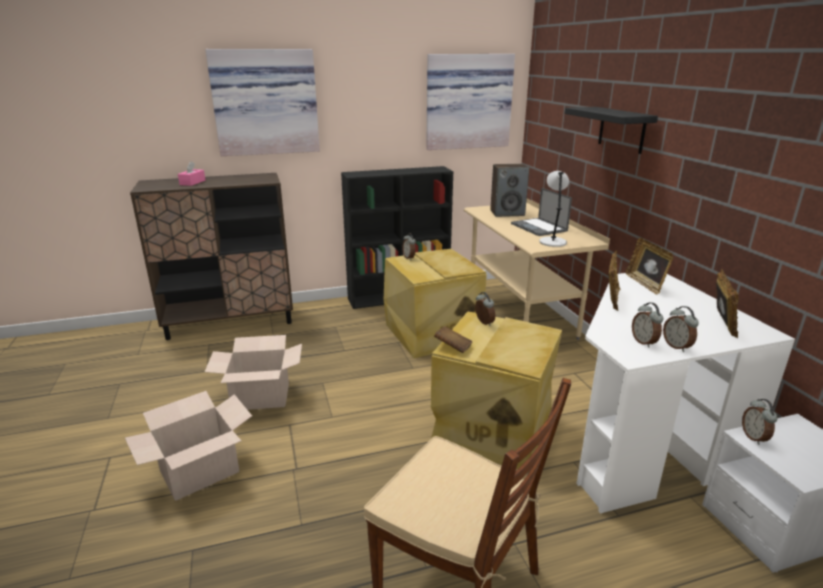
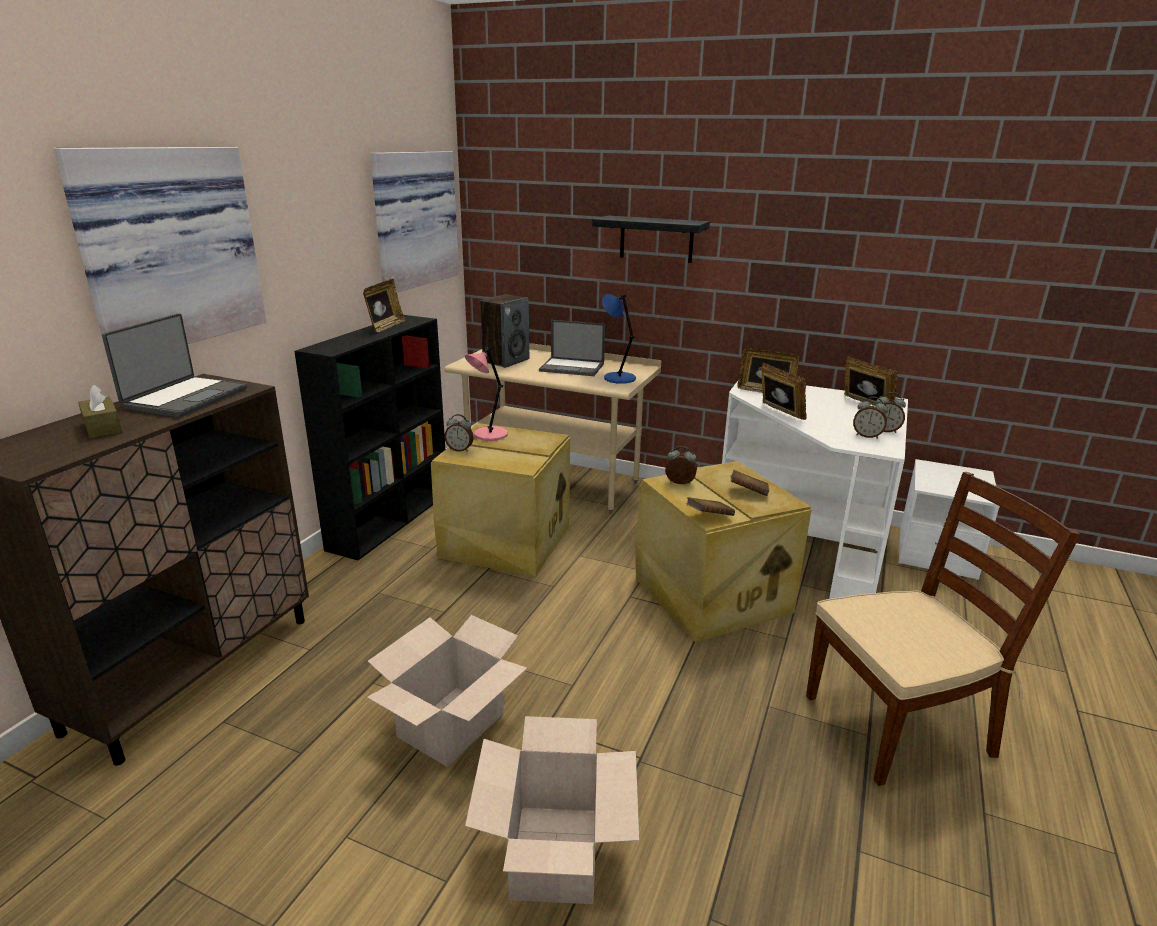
camera: 50 degrees left, 0 degrees up
pink tissue box [178,161,205,186] -> brown tissue box [78,385,122,438]
grey table lamp [539,171,569,247] -> blue table lamp [602,294,636,384]
alarm clock [742,399,778,445] -> none
none -> laptop [102,313,247,417]
none -> picture frame [363,279,405,332]
none -> pink table lamp [465,347,508,441]
none -> brown book [731,470,769,496]

